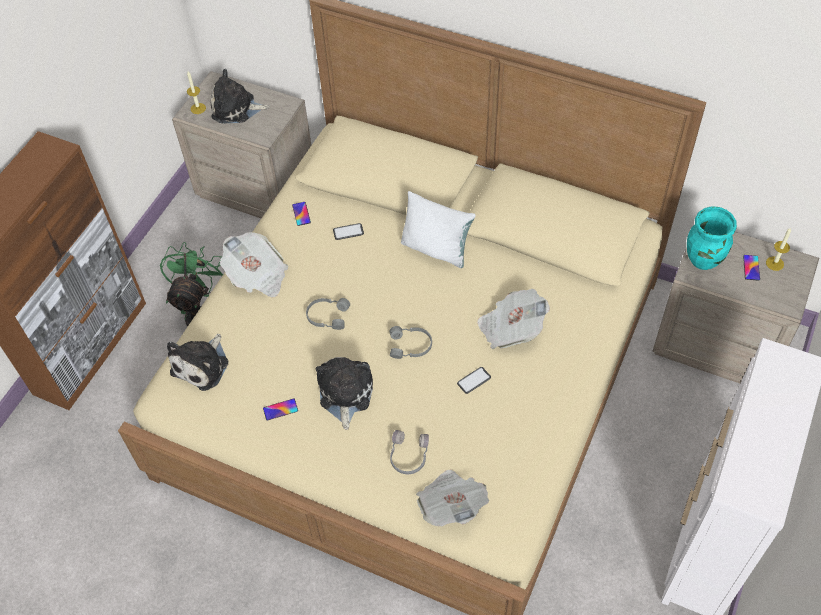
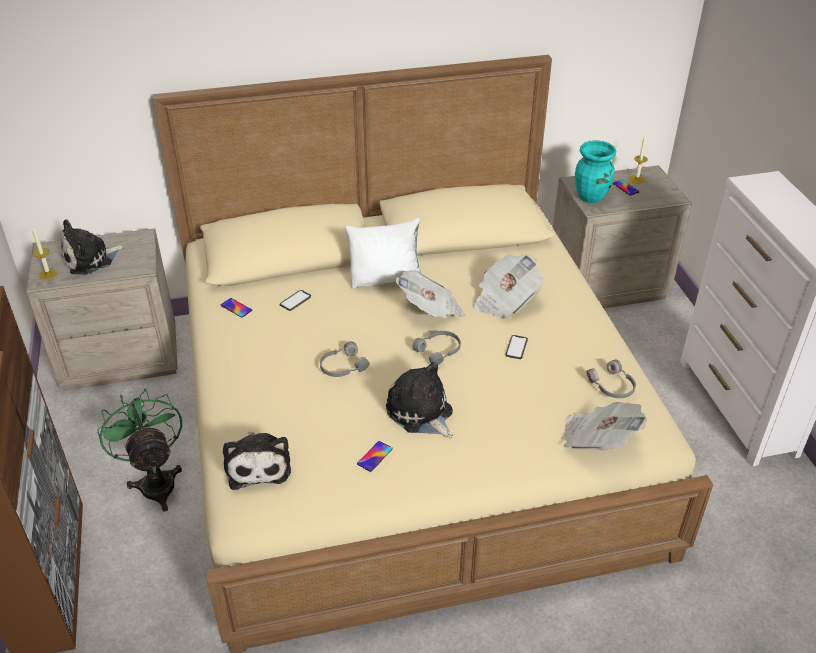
camera: 40 degrees left, 15 degrees down
newspaper [220,232,288,297] -> newspaper moved to [395,270,465,319]
grey headphones [390,430,429,474] -> grey headphones moved to [586,360,636,398]

